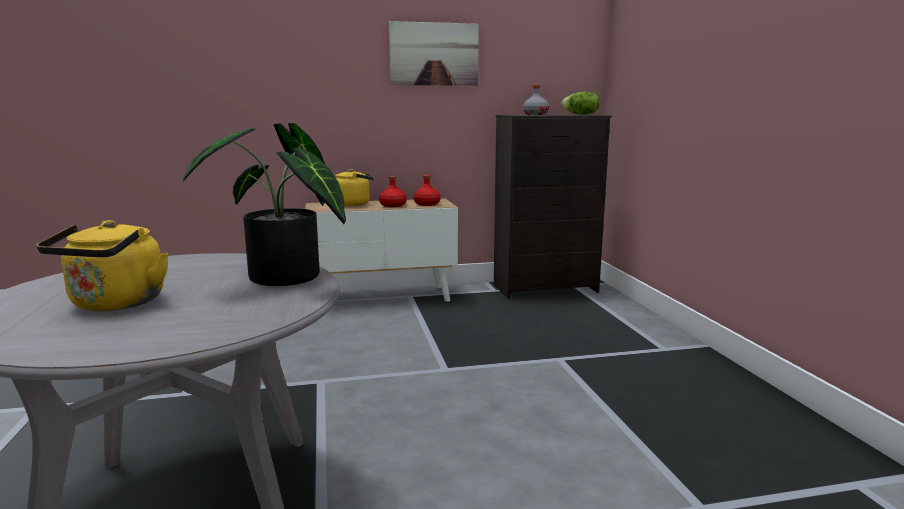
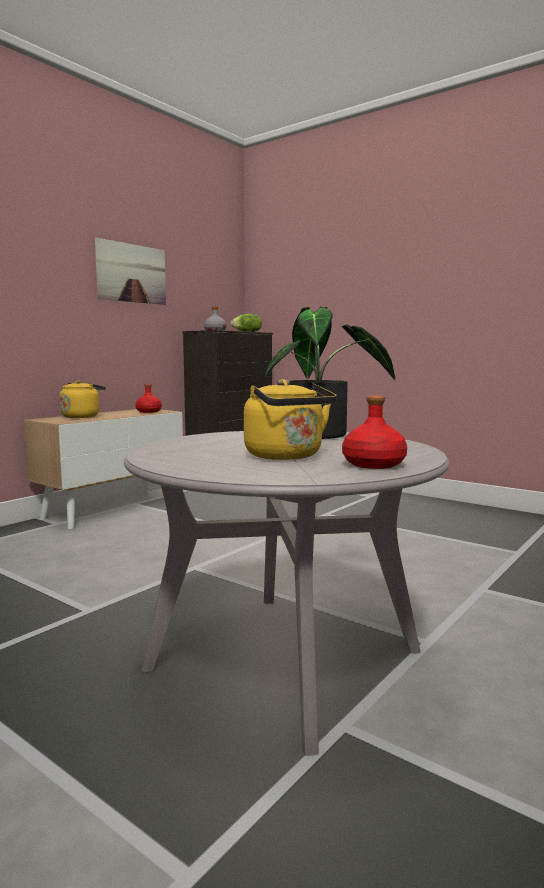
camera: 40 degrees left, 5 degrees down
red bottle [379,176,407,207] -> red bottle moved to [342,395,407,469]

